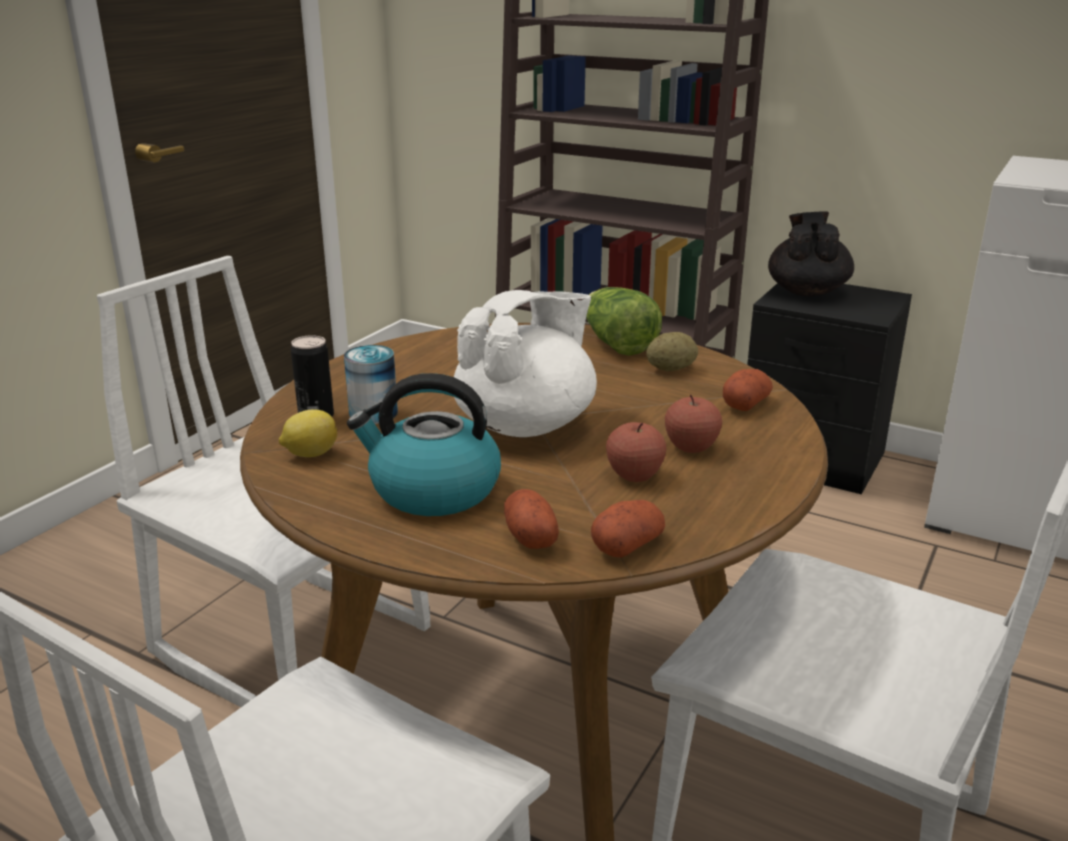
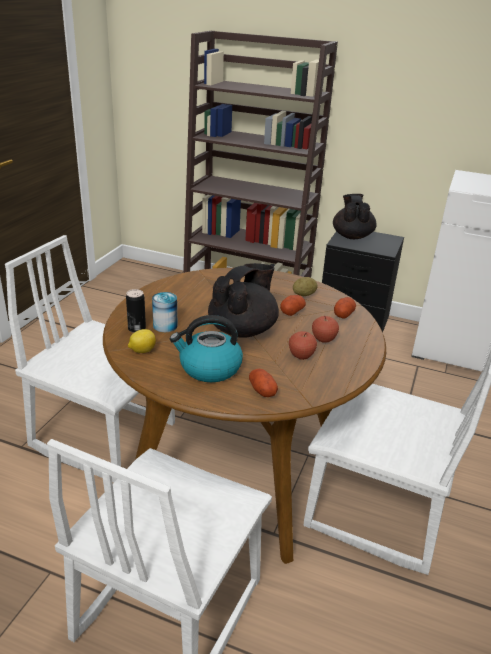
camera: 10 degrees left, 5 degrees up
white teapot [454,290,597,437] -> black teapot [208,263,279,338]
lettuce [586,287,662,356] -> none
potato [591,500,665,558] -> potato moved to [280,295,306,316]

